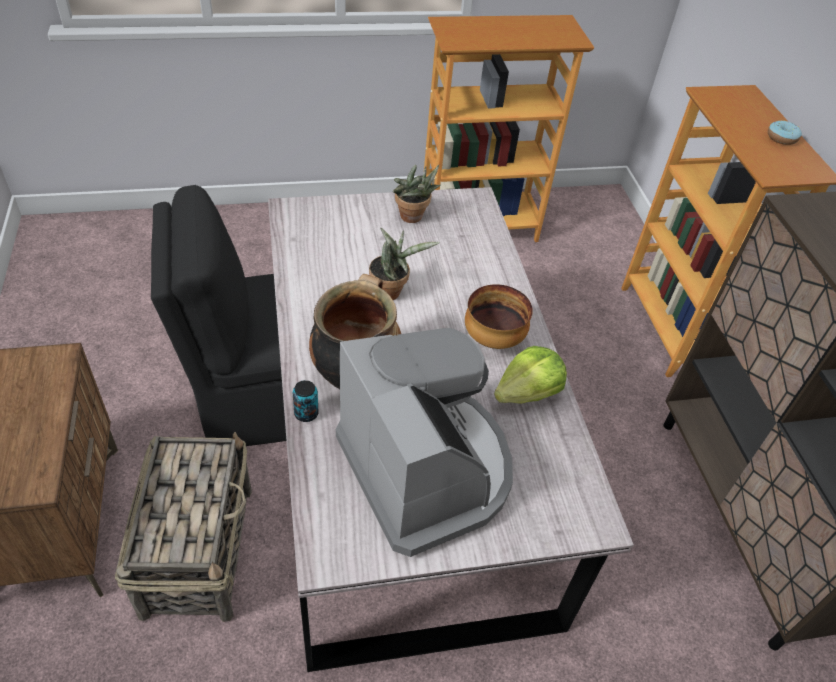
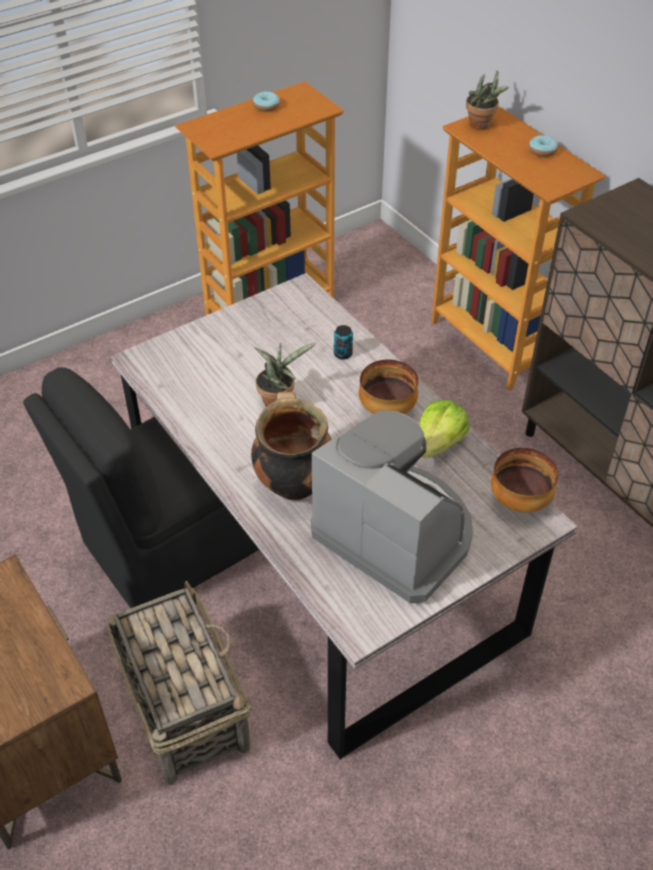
camera: 20 degrees left, 0 degrees up
can [293,380,318,422] -> can moved to [334,325,353,360]
potted plant [393,165,440,223] -> potted plant moved to [466,71,509,130]
none -> donut [253,91,280,112]
none -> bowl [491,448,558,512]

